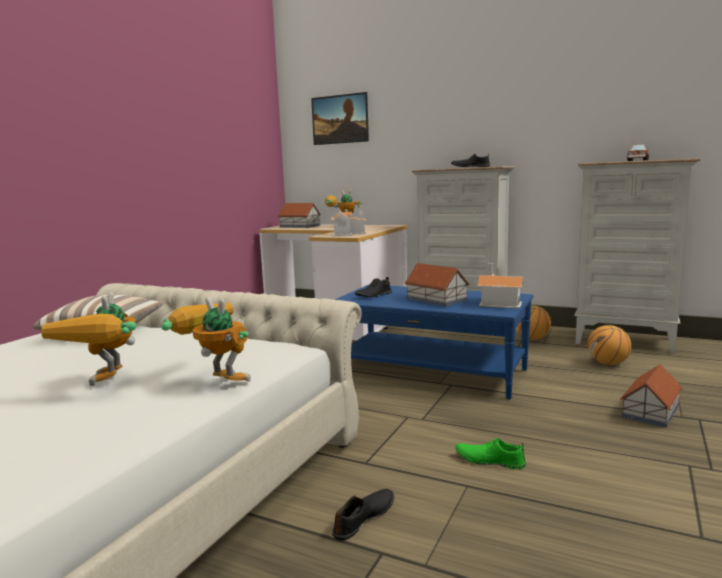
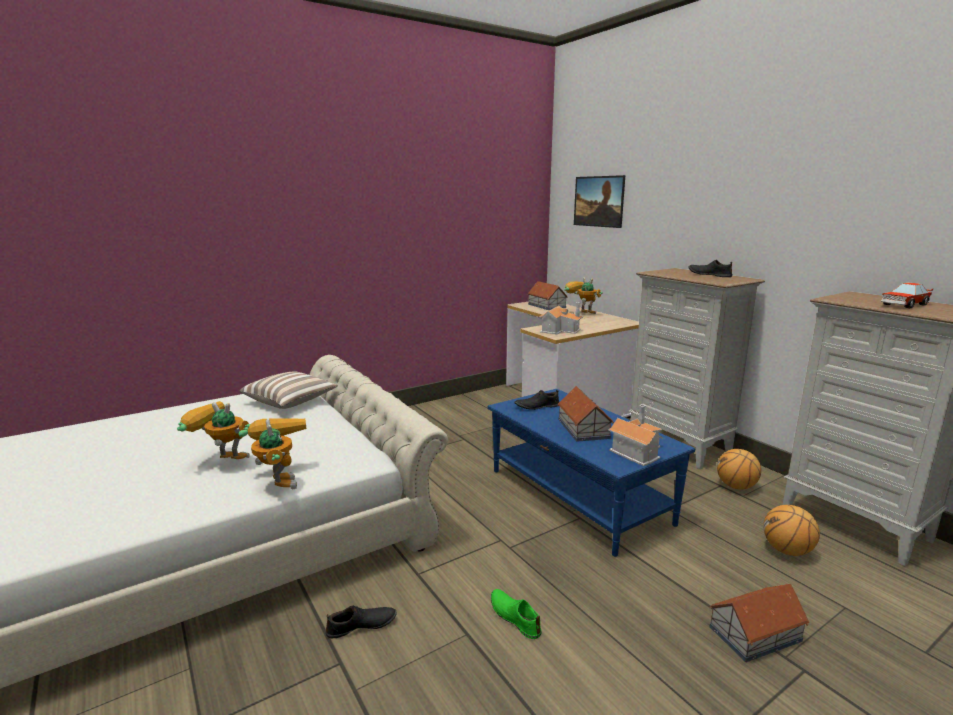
camera: 30 degrees right, 5 degrees up
toy robot [41,292,137,386] -> toy robot turned 75 degrees clockwise [177,401,250,459]

